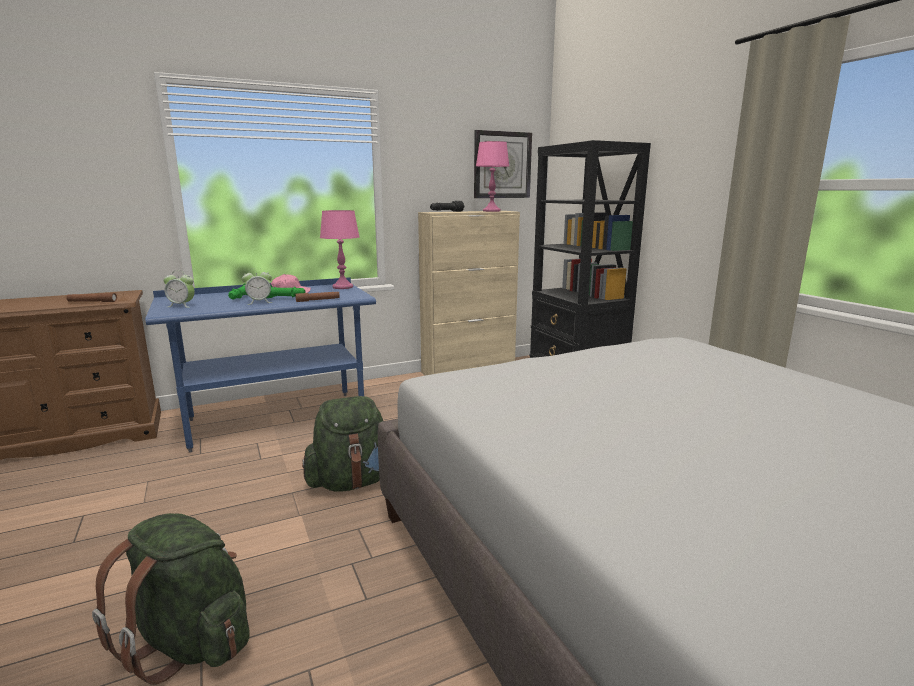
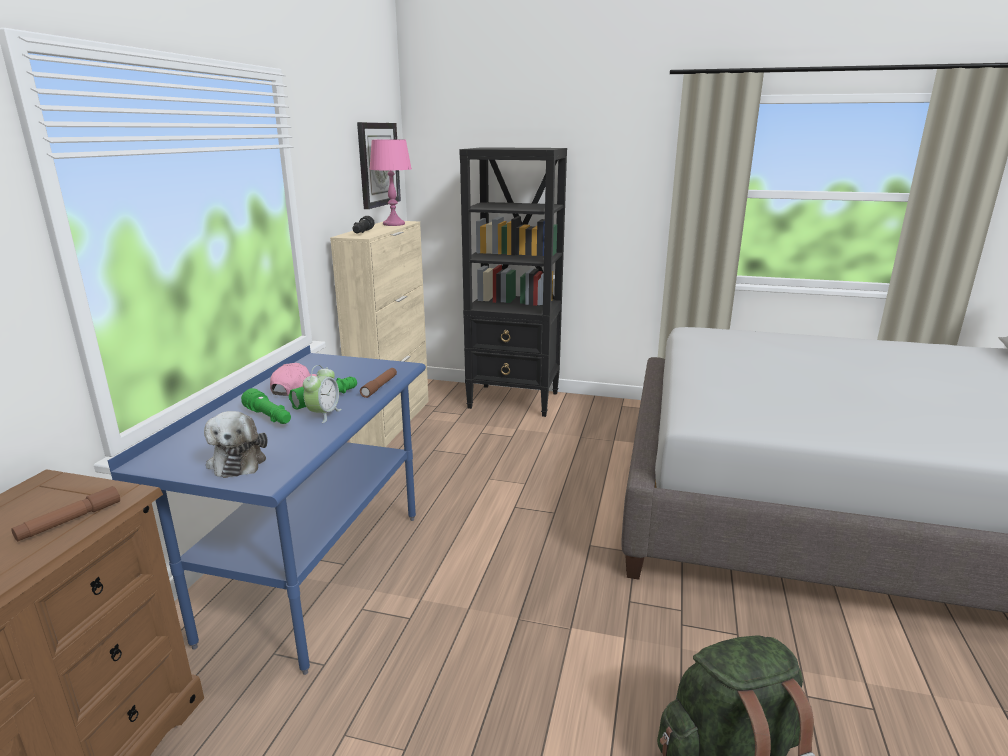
camera: 50 degrees left, 5 degrees up
alarm clock [164,270,195,308] -> plush toy [204,411,267,478]
green backpack [302,396,383,492] -> none
pink table lamp [320,210,360,289] -> none

